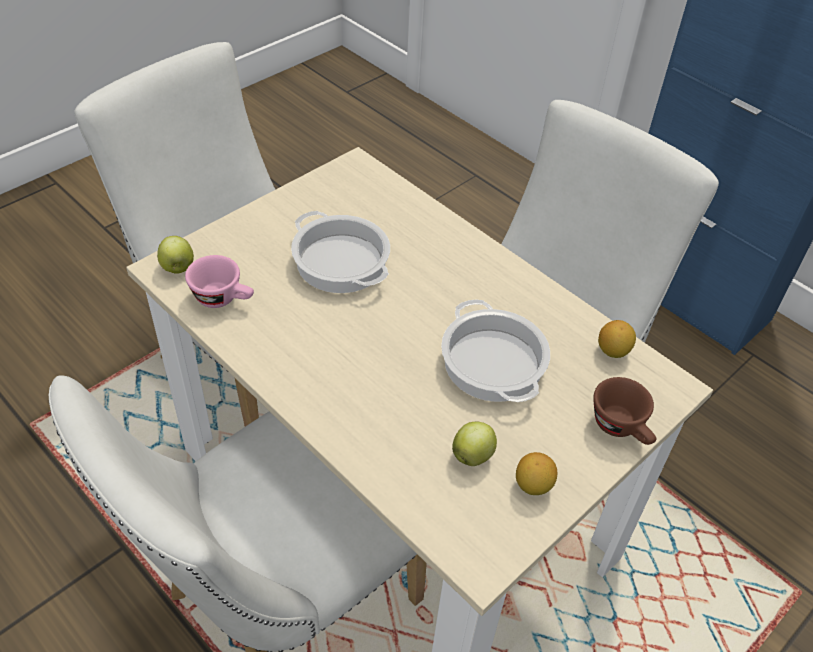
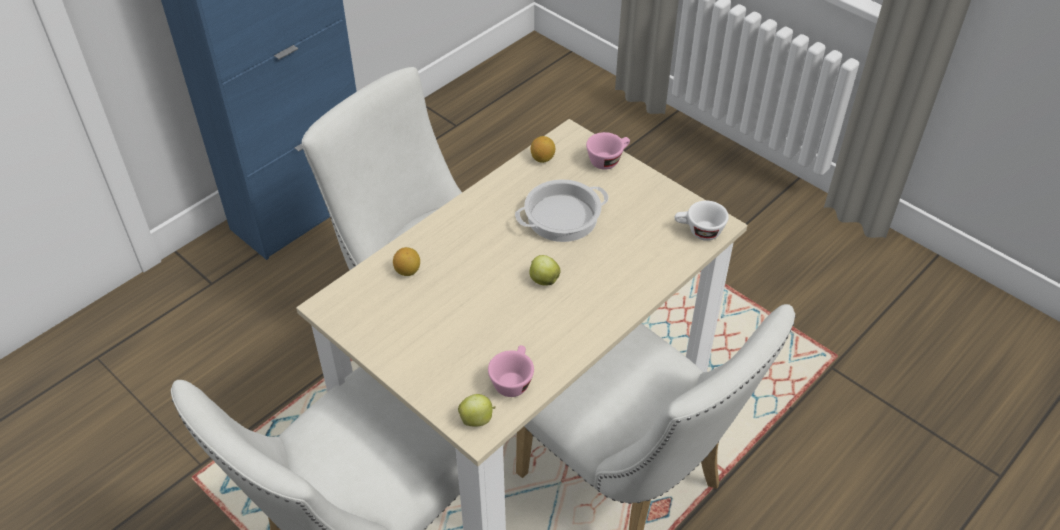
camera: 90 degrees left, 0 degrees up
cooking pot [291,211,390,293] -> none
apple [452,422,497,466] -> apple moved to [529,255,561,286]
lemon [516,452,557,495] -> lemon moved to [393,247,420,276]
brown cup [593,377,656,445] -> pink cup [586,132,630,170]
none -> white cup [675,201,729,241]

